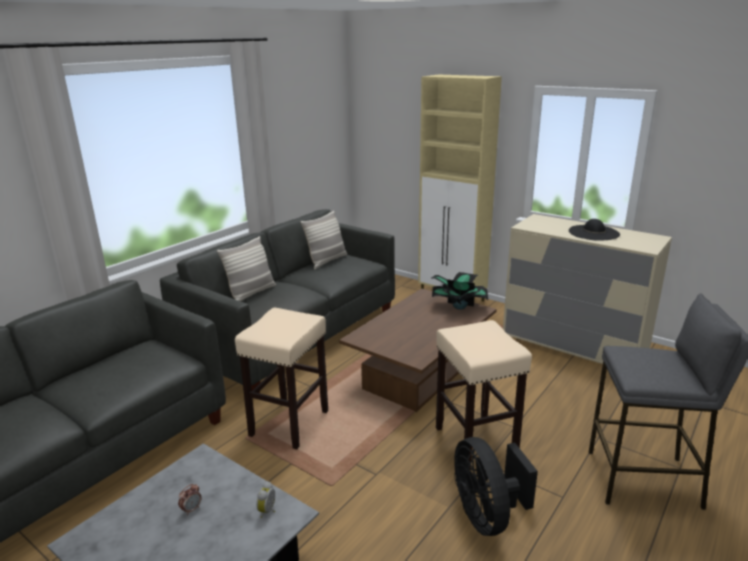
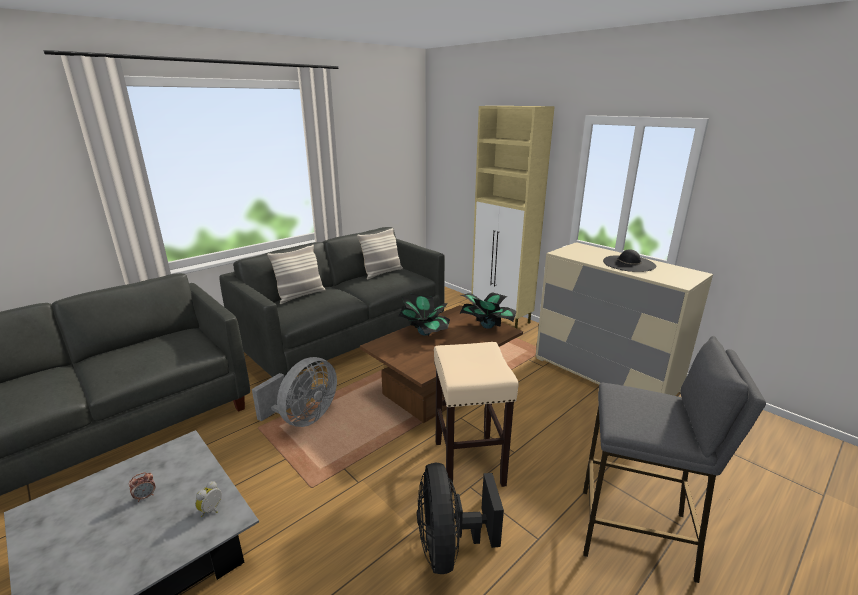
camera: 10 degrees right, 0 degrees up
beige stool [235,308,328,449] -> grey fan [252,357,337,427]
none -> potted plant [398,294,450,336]

